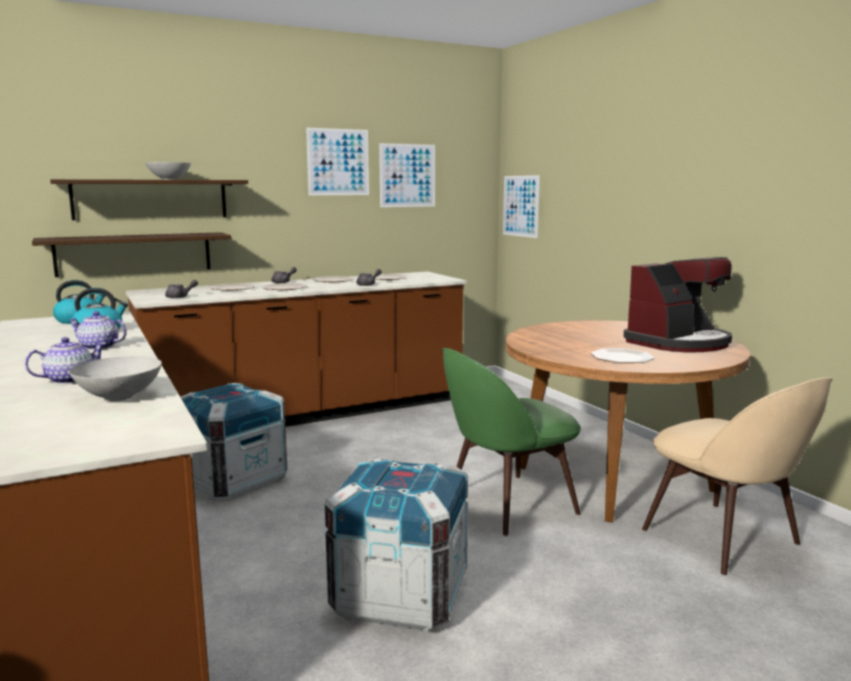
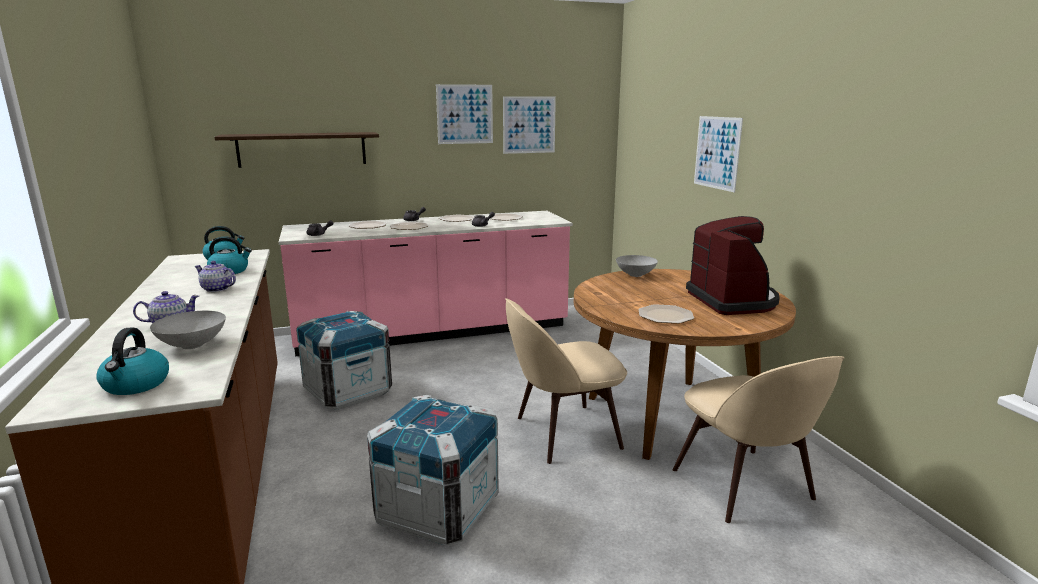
camera: 10 degrees right, 5 degrees up
shelf [32,232,231,277] -> none
brown counter [126,272,467,427] -> pink counter [279,211,573,356]
grey bowl [145,162,191,180] -> grey bowl moved to [616,255,658,277]
green chair [442,348,581,536] -> beige chair [505,298,627,464]
picture [503,175,540,238] -> picture moved to [694,116,743,193]
coffee machine [624,257,732,353] -> coffee machine turned 75 degrees counterclockwise [686,216,780,315]
none -> kettle [96,328,169,395]

